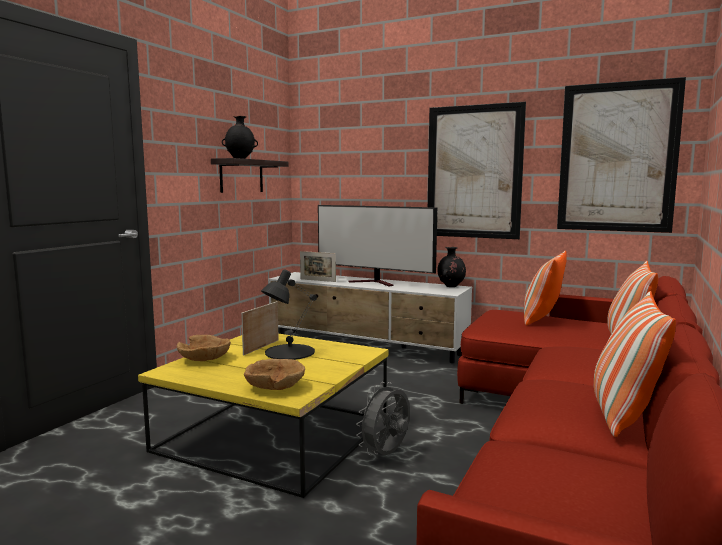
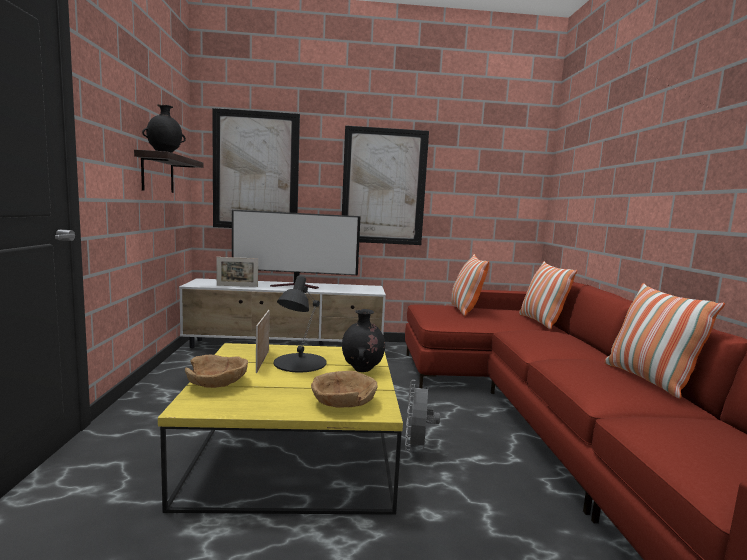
camera: 30 degrees left, 0 degrees up
black vase [437,247,466,287] -> black vase moved to [342,309,385,372]
picture [557,77,686,233] -> picture moved to [212,108,300,228]

